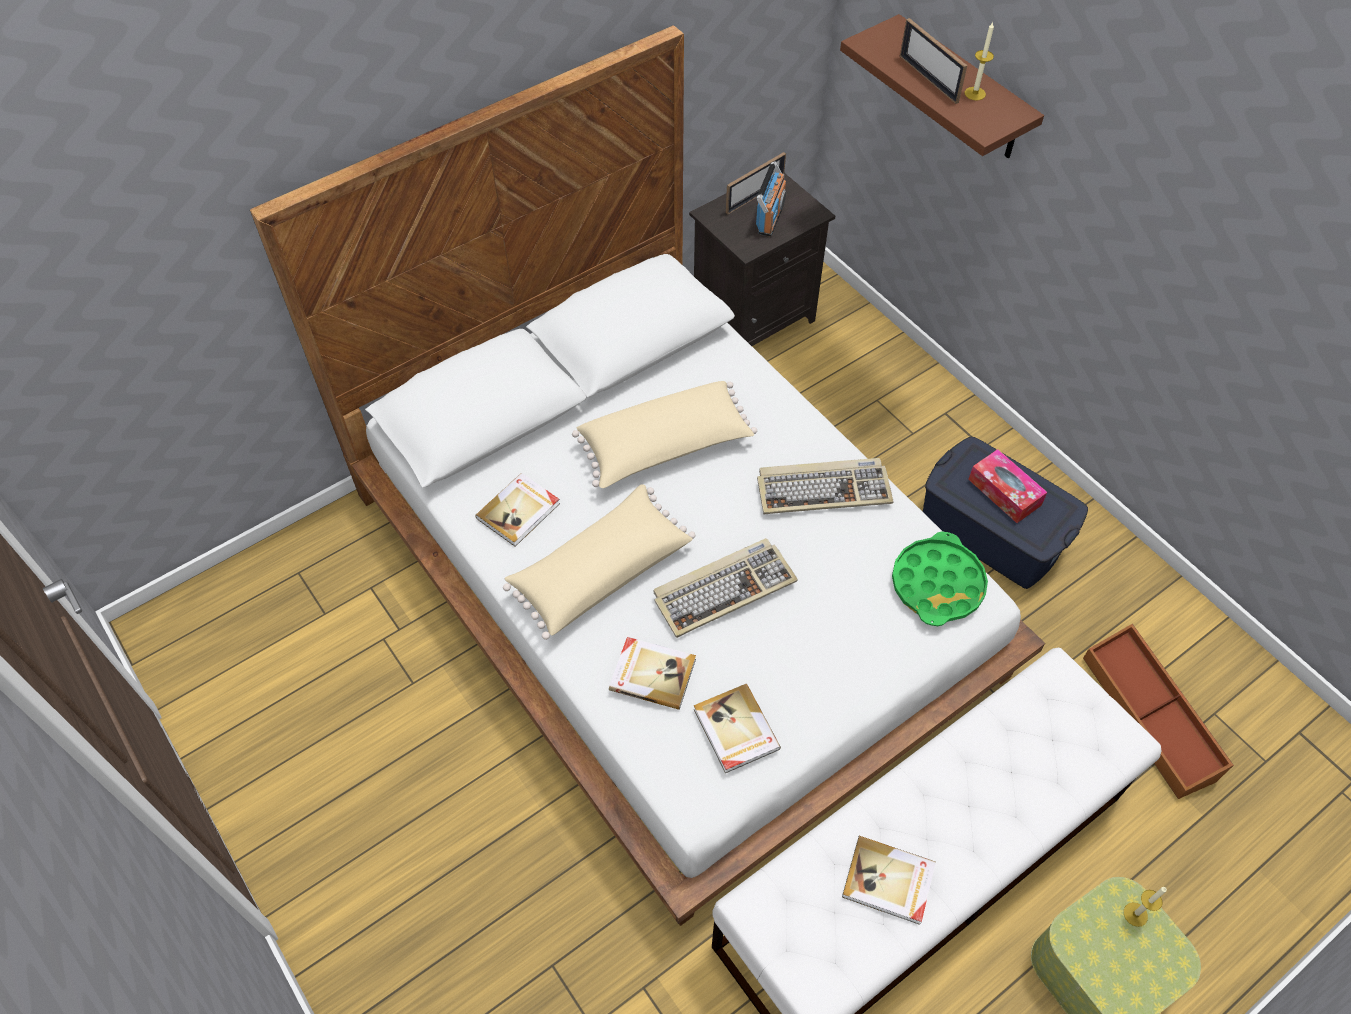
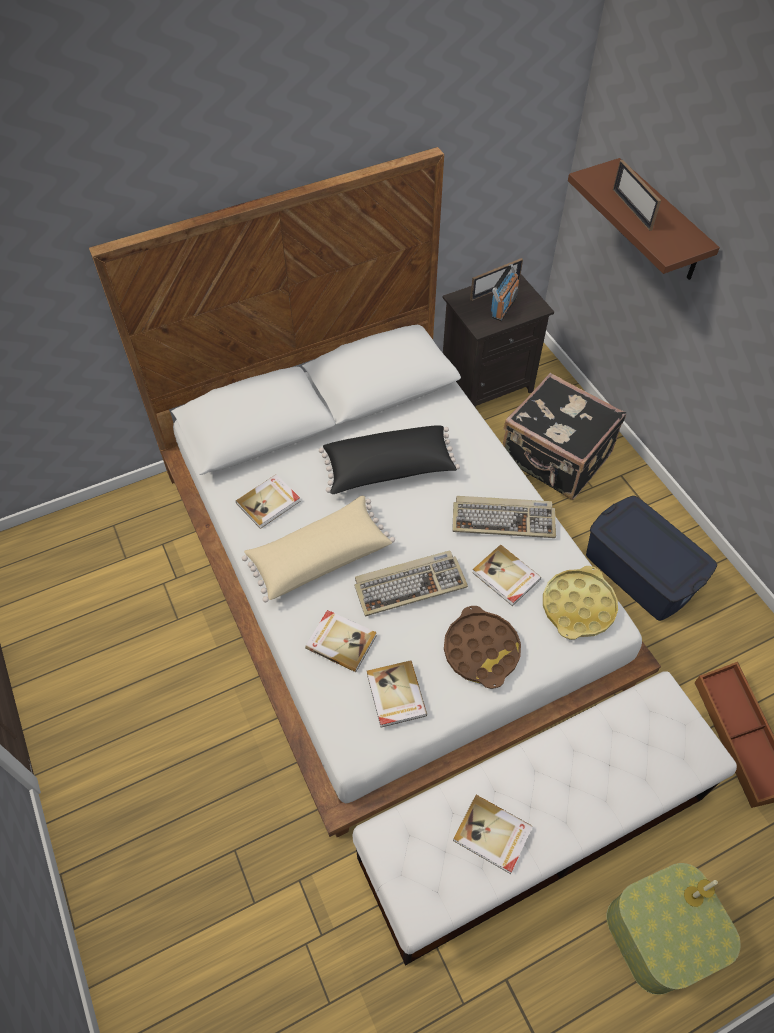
camera: 10 degrees right, 0 degrees up
beige pillow [572,381,757,488] -> black pillow [319,425,460,494]
green tray [892,532,988,626] -> yellow tray [543,566,618,640]
candle [965,22,994,100] -> none
tissue box [968,449,1047,523] -> none
none -> brown tray [444,606,521,689]
none -> book [472,545,541,606]
none -> black suitcase [503,373,626,500]

